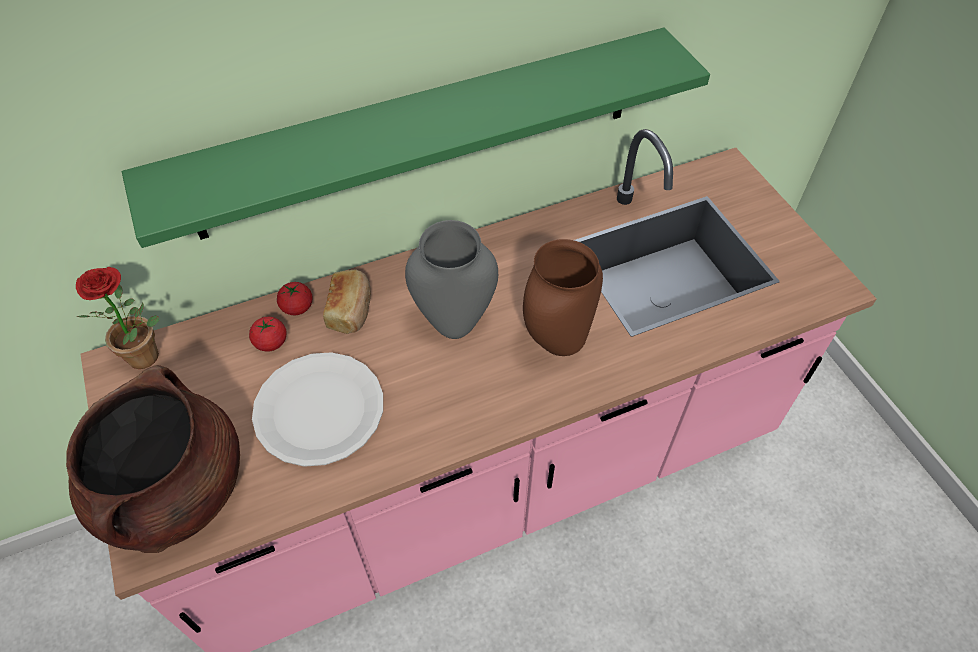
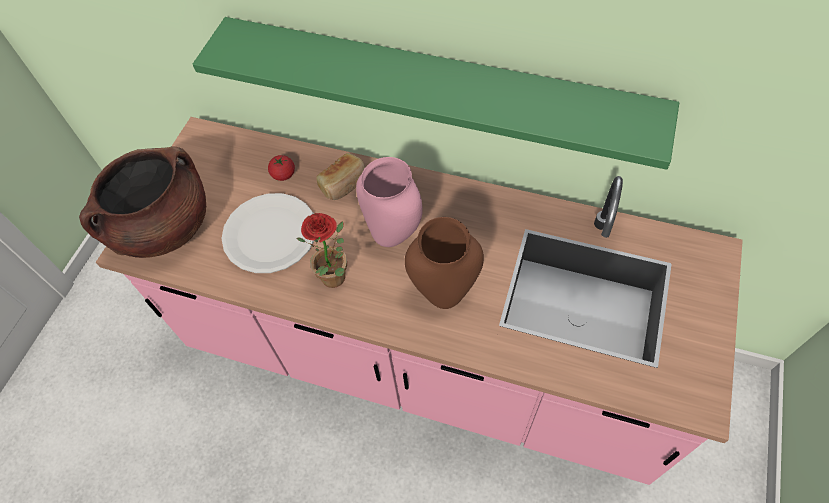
camera: 45 degrees right, 5 degrees up
potted plant [76,267,159,369] -> potted plant moved to [296,213,347,288]
tomato [277,282,313,315] -> none
grey vase [405,220,498,339] -> pink vase [356,157,423,247]

